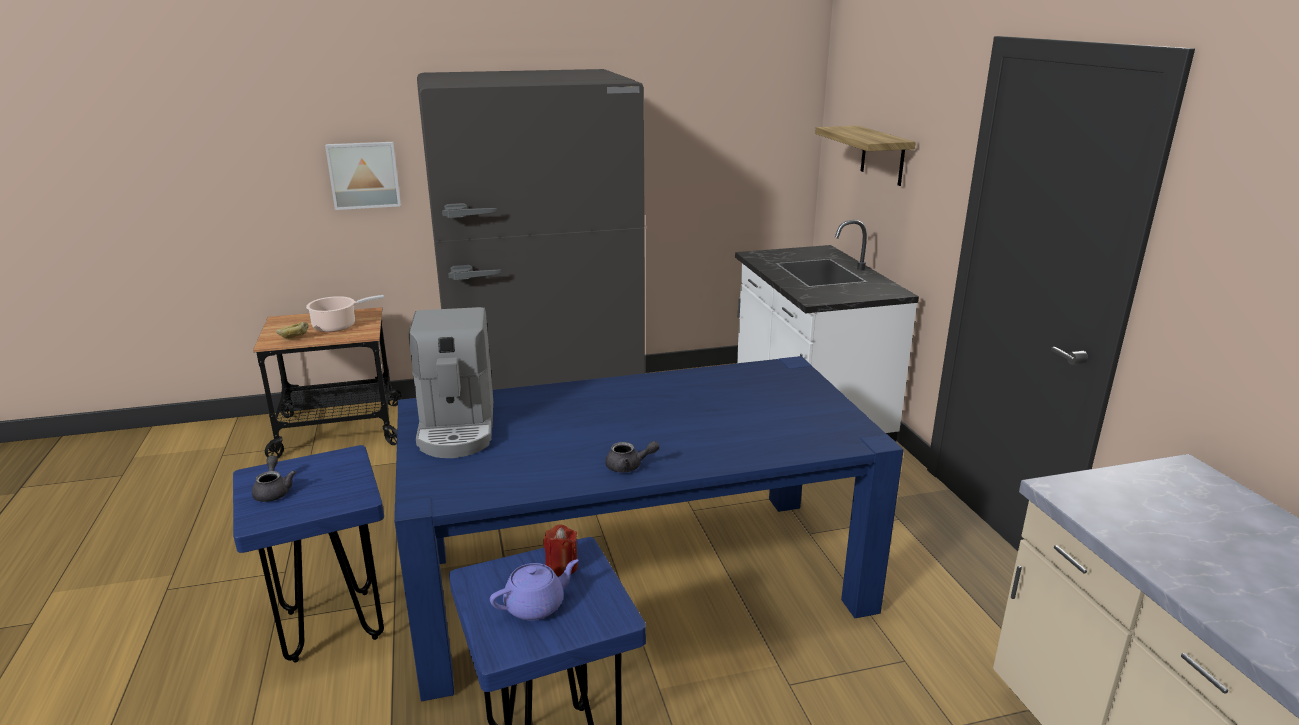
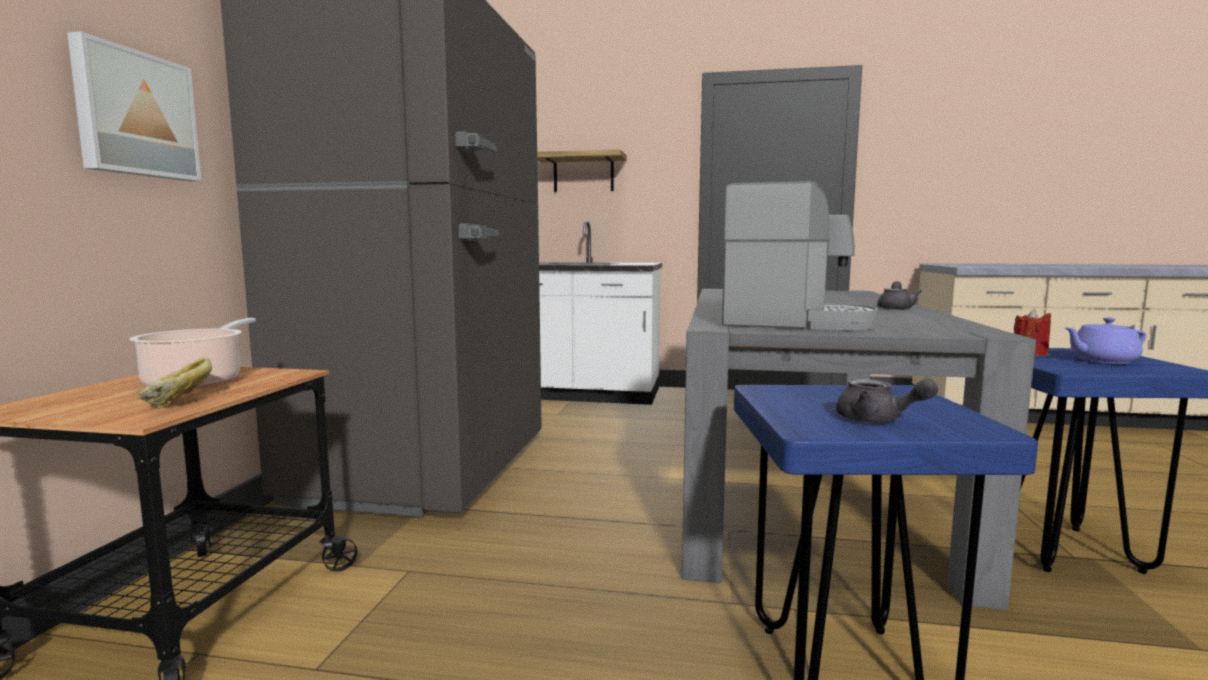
camera: 65 degrees left, 15 degrees down
grey teapot [252,455,296,502] -> grey teapot turned 150 degrees counterclockwise [836,378,938,423]
blue dining table [394,356,904,701] -> grey dining table [682,289,1036,610]
purple teapot [490,559,579,620] -> purple teapot turned 90 degrees counterclockwise [1065,317,1146,364]

